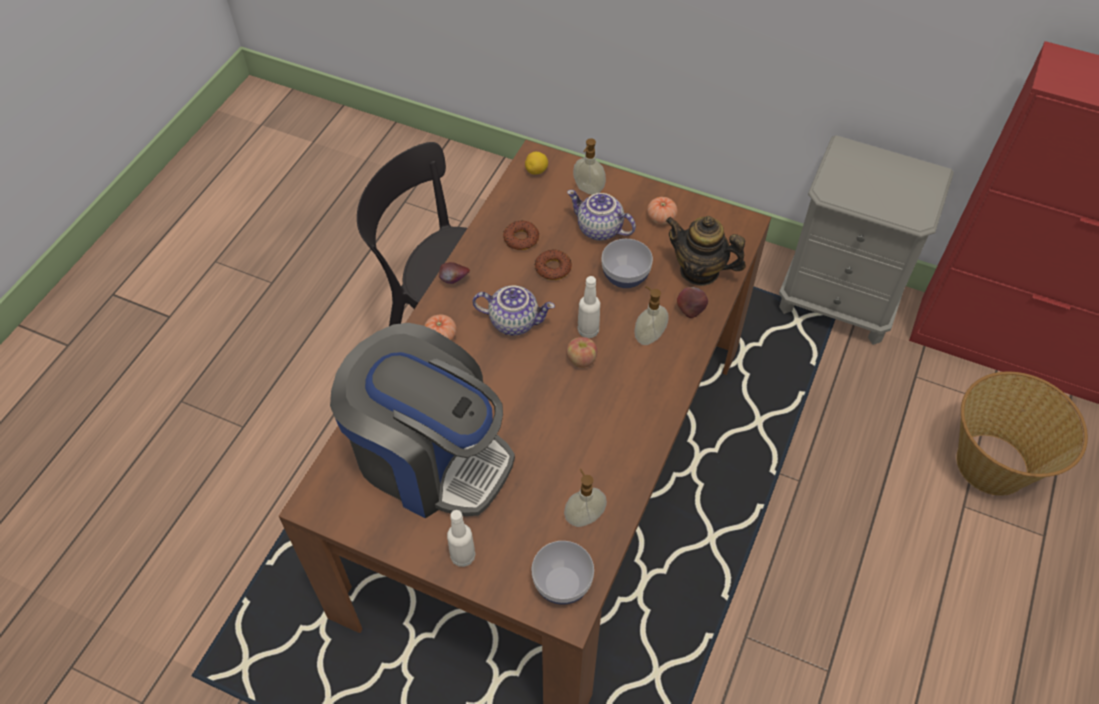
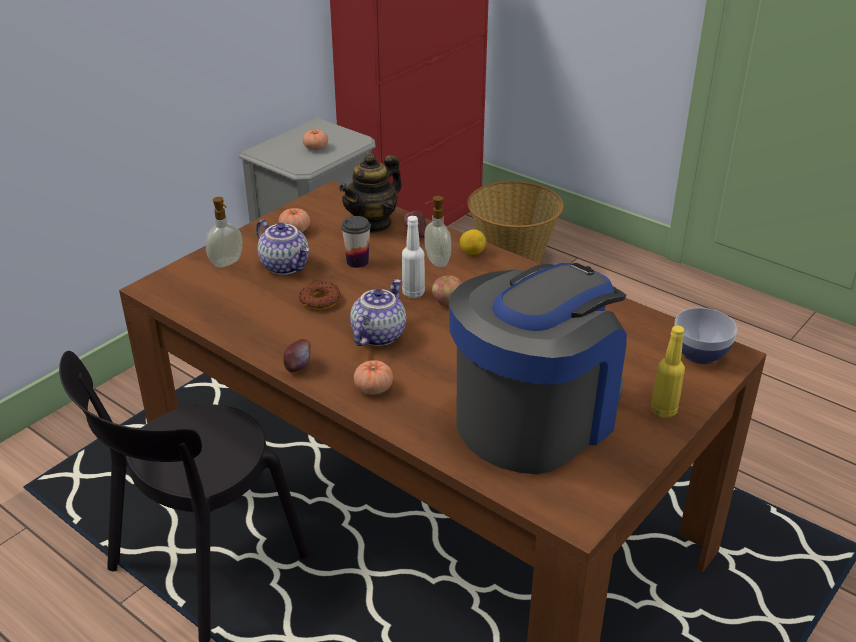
camera: 75 degrees left, 20 degrees down
white bottle [447,510,475,567] -> yellow bottle [651,326,685,418]
donut [503,220,539,250] -> none
lemon [525,152,548,175] -> lemon moved to [460,229,486,255]
soap dispenser [564,469,607,527] -> none
teapot [567,190,636,241] -> teapot turned 90 degrees counterclockwise [256,220,309,275]
bowl [602,239,653,288] -> cup [341,216,371,268]
none -> tomato [303,130,328,150]

